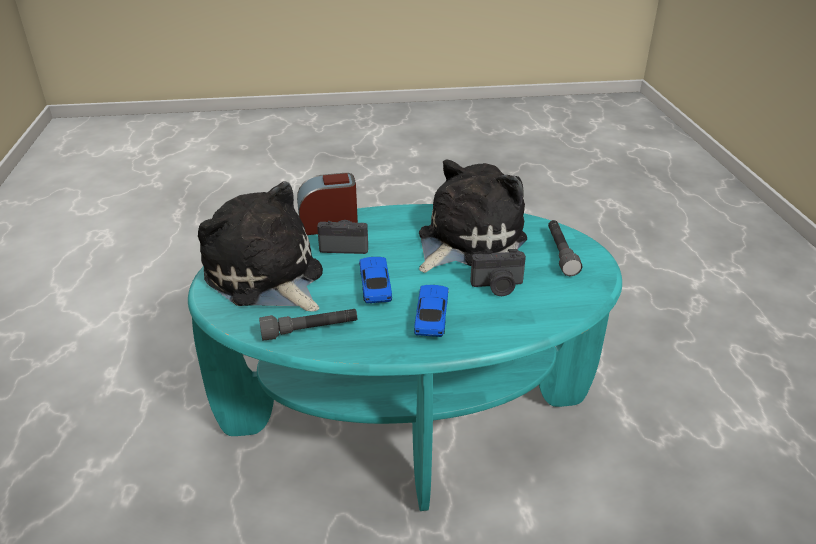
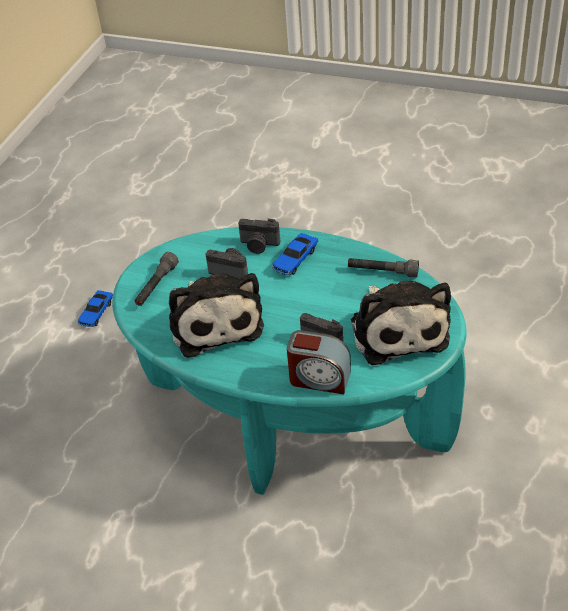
camera: 150 degrees left, 10 degrees up
toy car [359,257,392,303] -> toy car moved to [78,290,113,327]
plush toy [419,160,527,273] -> plush toy turned 90 degrees counterclockwise [169,273,264,358]
none -> camera [238,219,280,254]

